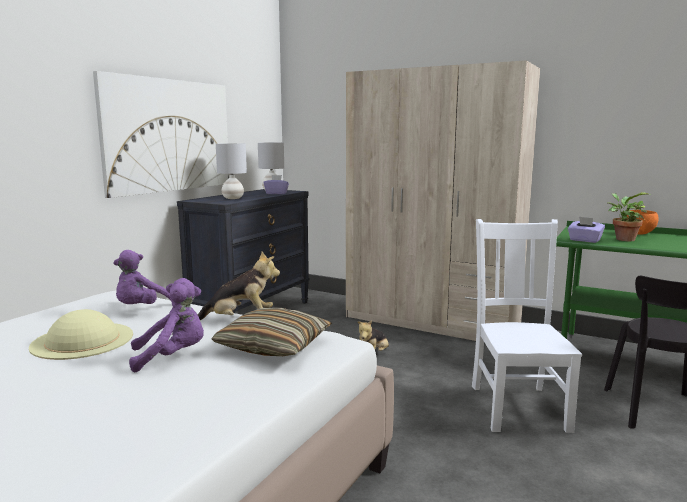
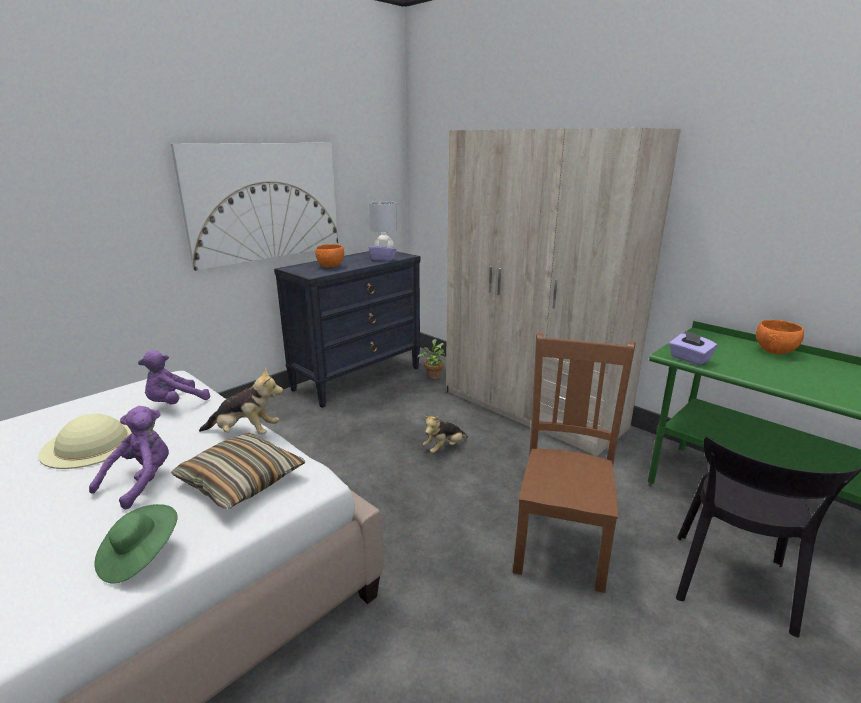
camera: 15 degrees right, 10 degrees up
purple plush toy [129,278,204,373] -> purple plush toy turned 60 degrees counterclockwise [89,406,169,509]
grey table lamp [216,143,247,199] -> orange bowl [315,244,344,268]
white chair [472,219,582,433] -> brown chair [513,333,636,593]
potted plant [607,192,650,241] -> potted plant moved to [417,339,445,379]
none -> green hat [94,504,178,583]

